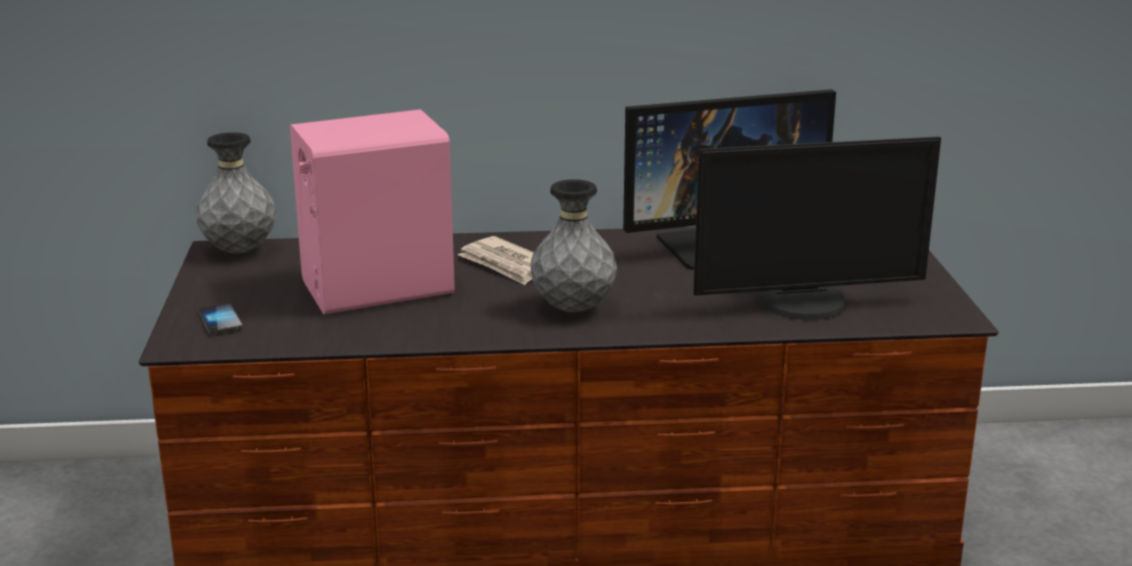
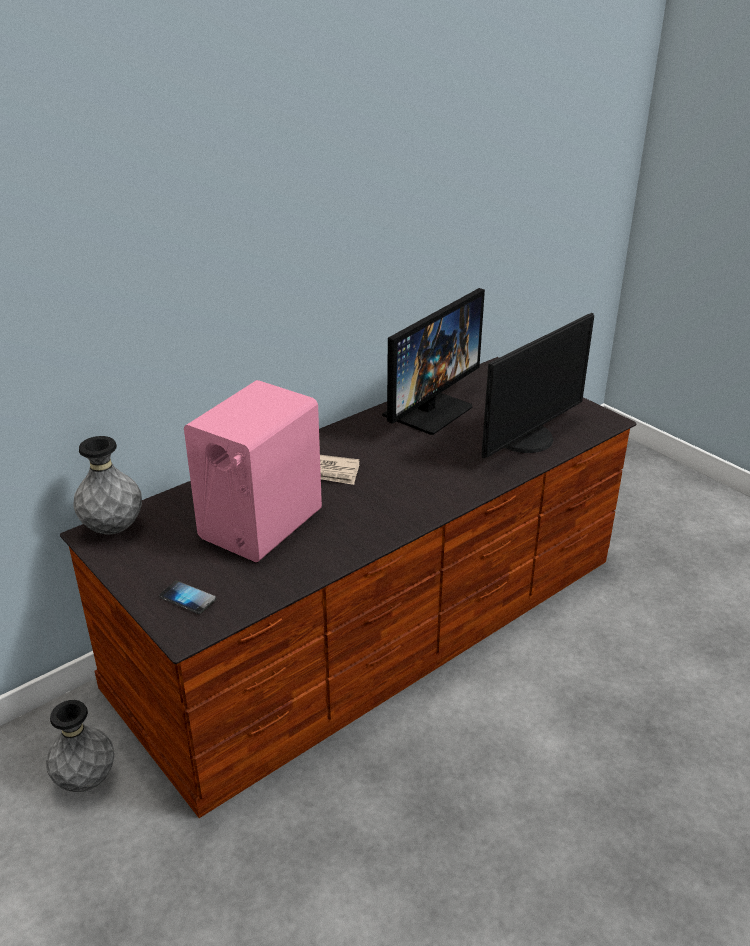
camera: 35 degrees left, 10 degrees up
grey vase [530,179,617,312] -> grey vase moved to [46,700,114,792]

